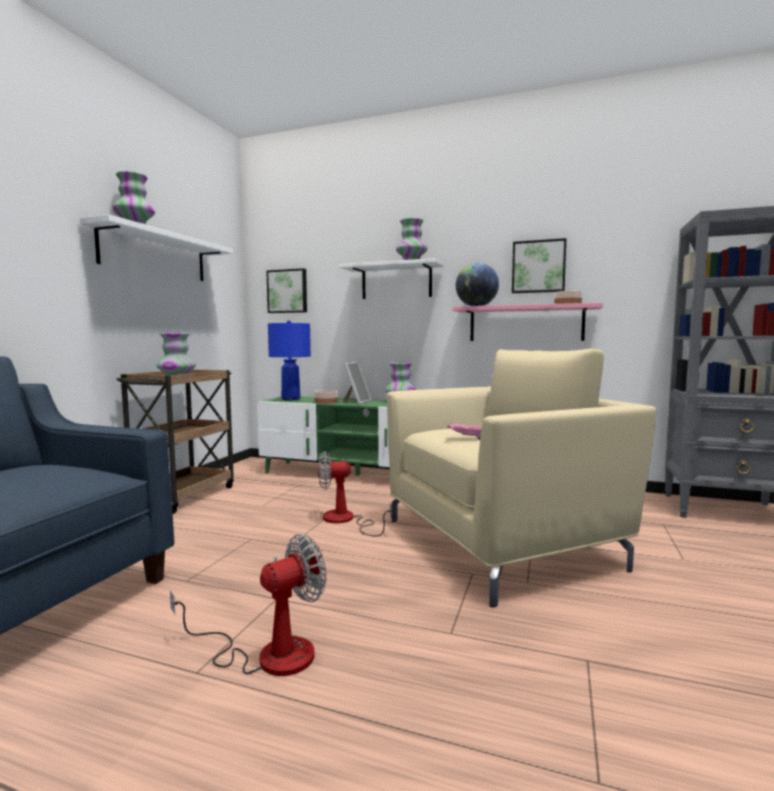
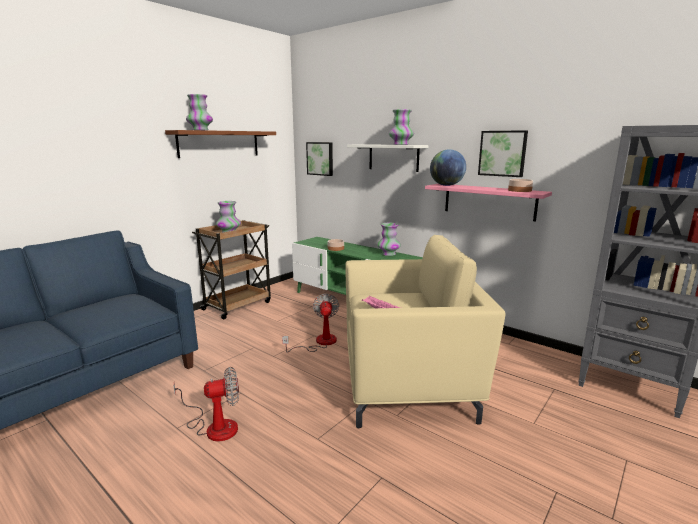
camera: 20 degrees right, 10 degrees up
white shelf [80,214,233,281] -> brown shelf [165,130,276,158]
blue table lamp [268,320,311,400] -> none
fan [318,451,391,537] -> fan turned 75 degrees clockwise [282,294,339,353]
picture frame [342,362,371,404] -> none

